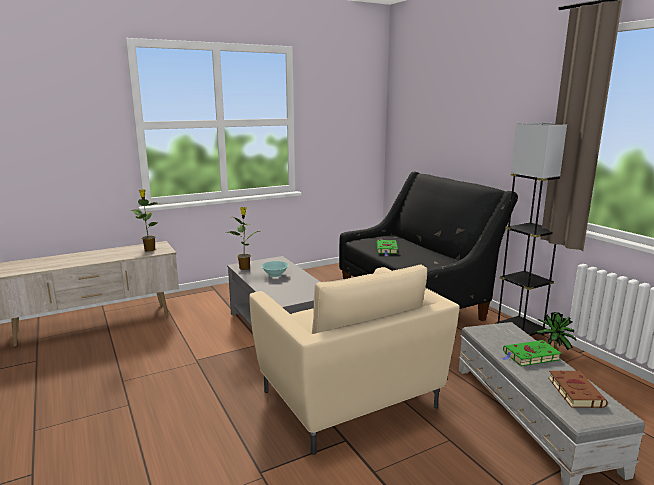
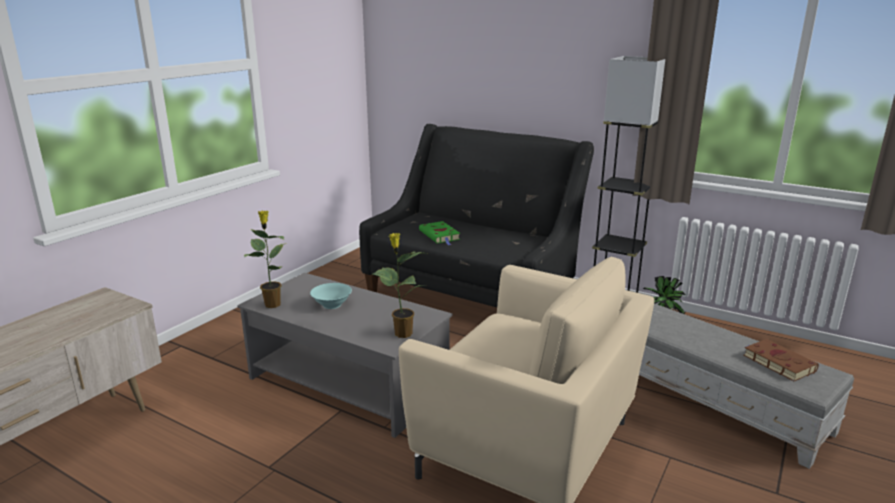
camera: 30 degrees left, 5 degrees up
potted plant [131,189,160,251] -> potted plant moved to [373,233,428,338]
green book [502,340,562,366] -> none

